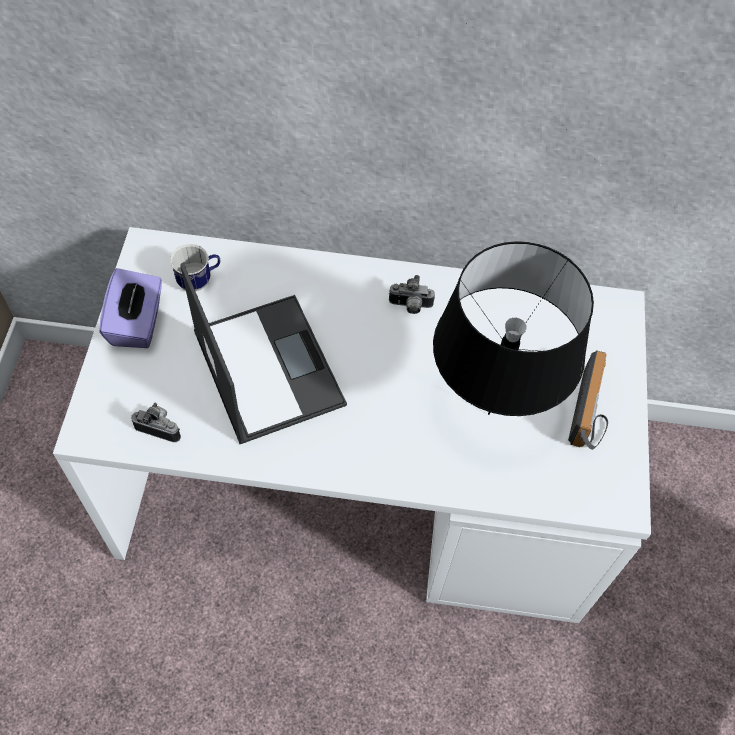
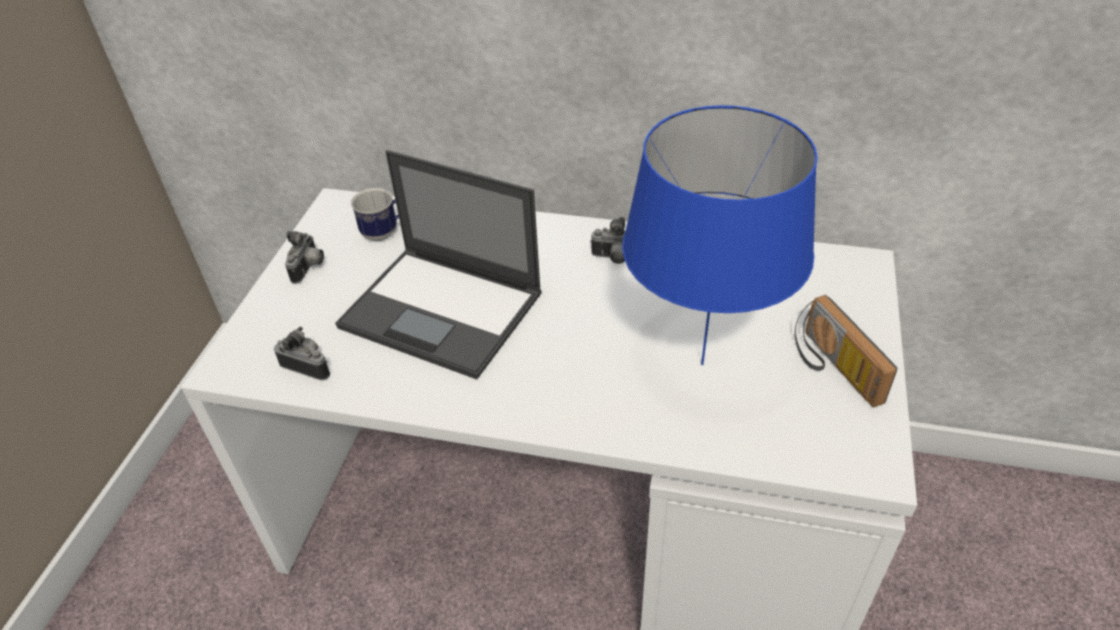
camera: 10 degrees right, 15 degrees down
purple tissue box [99,268,162,348] -> camera [285,231,324,284]
laptop [180,263,347,444] -> laptop turned 135 degrees clockwise [335,150,542,379]
black table lamp [433,241,594,416] -> blue table lamp [622,105,818,365]
radio [568,350,608,450] -> radio turned 135 degrees clockwise [795,295,898,407]

